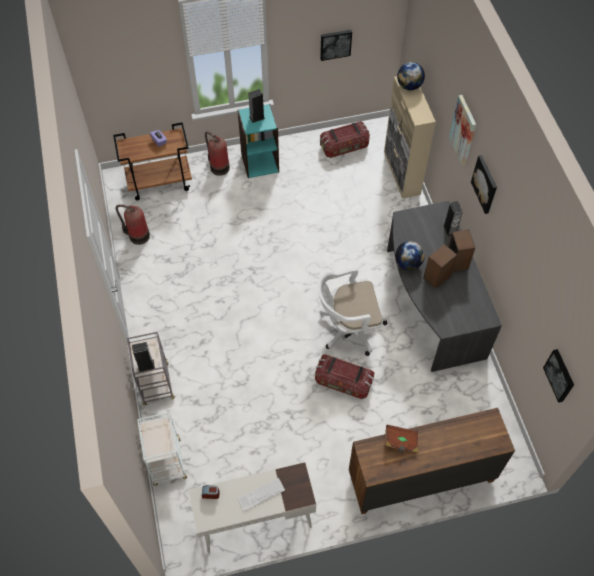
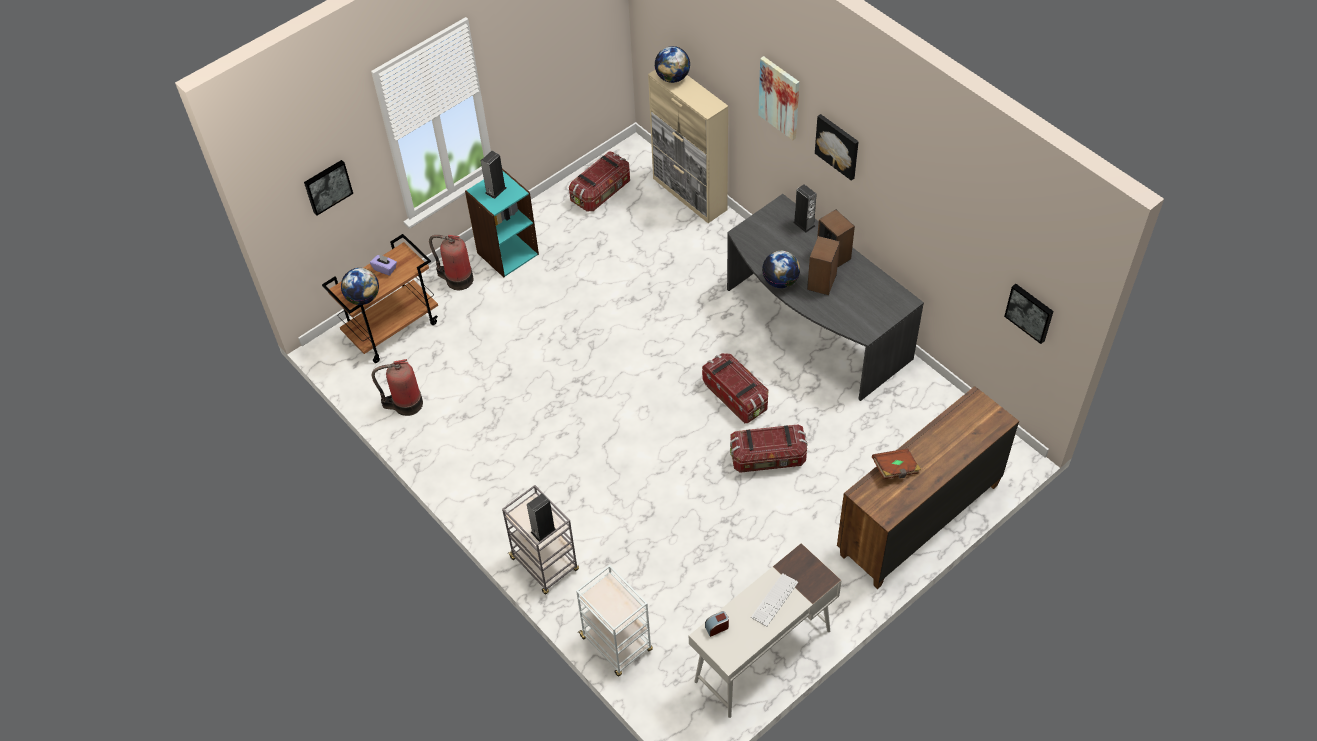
camera: 25 degrees left, 5 degrees down
white office chair [317,268,387,356] -> storage box [702,353,768,424]
picture [320,30,352,61] -> picture moved to [304,160,353,216]
none -> globe [341,268,379,305]

